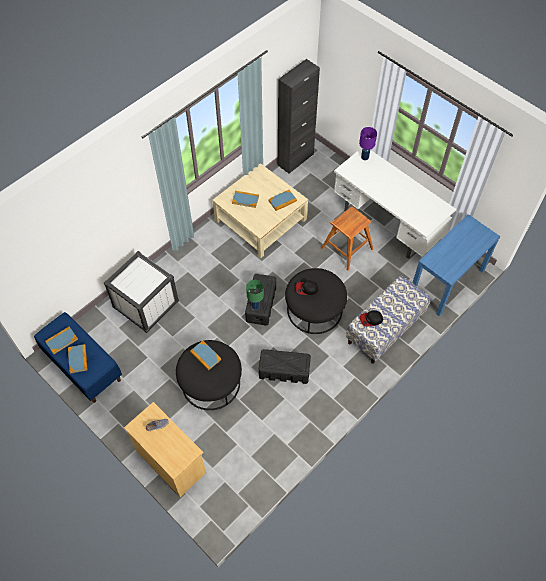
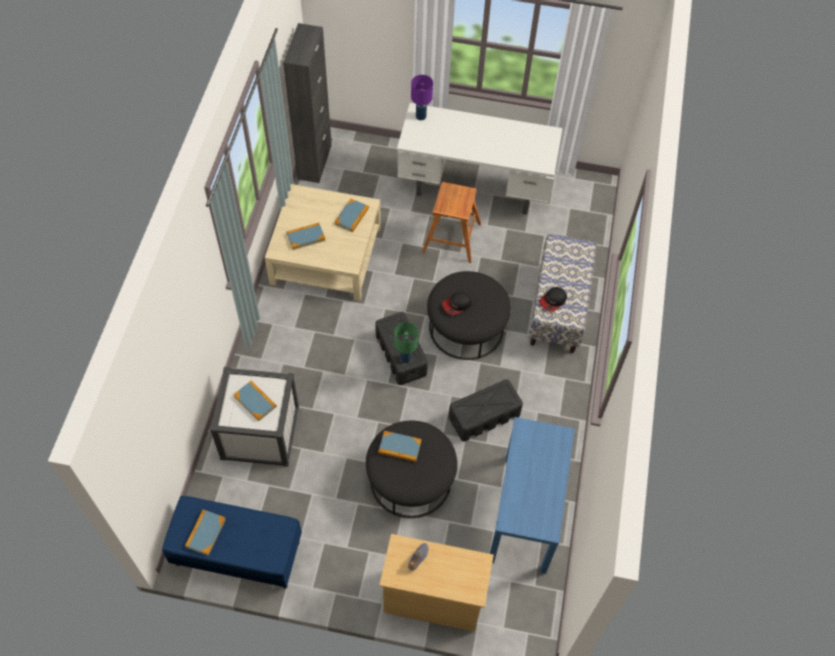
camera: 35 degrees left, 0 degrees up
book [68,344,88,373] -> book moved to [234,380,277,422]
blue console table [412,214,501,316] -> blue console table moved to [489,417,575,574]

